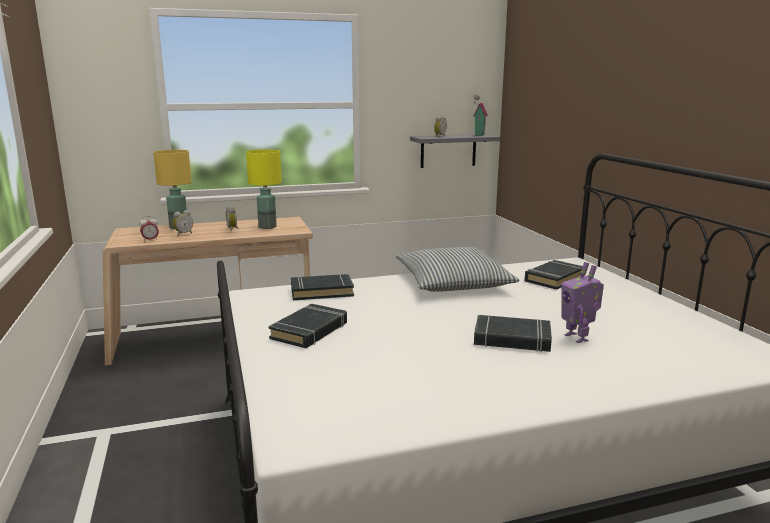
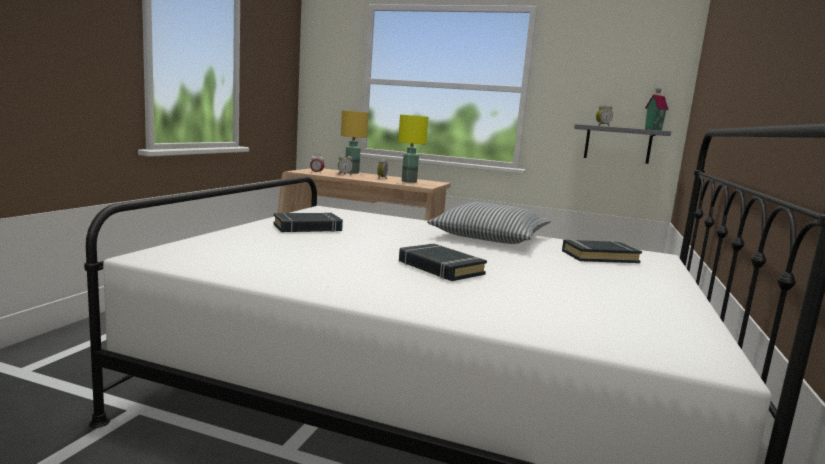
camera: 35 degrees right, 5 degrees down
black book [291,274,354,300] -> none
toy robot [561,262,604,343] -> none

